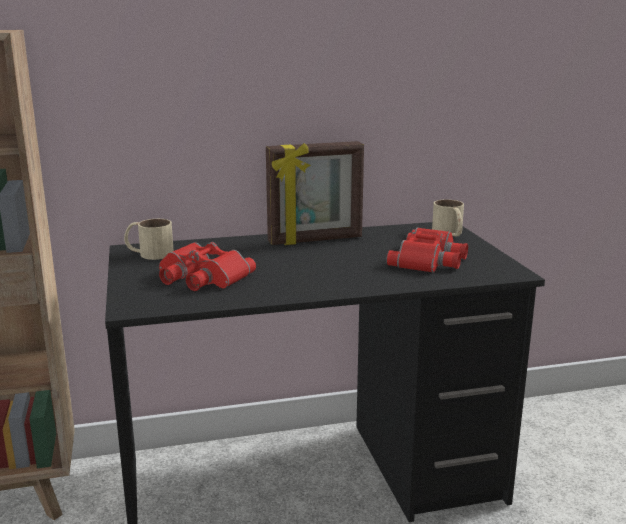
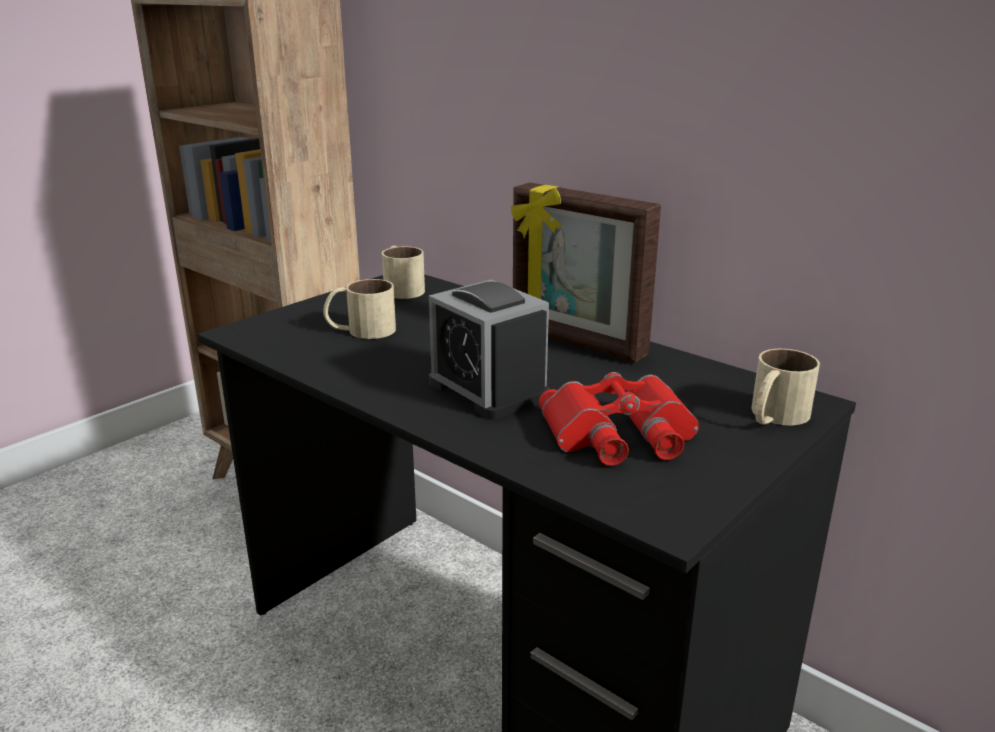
camera: 55 degrees right, 5 degrees up
red binoculars [159,242,256,291] -> beige mug [323,279,396,339]
none -> alarm clock [429,279,550,420]

